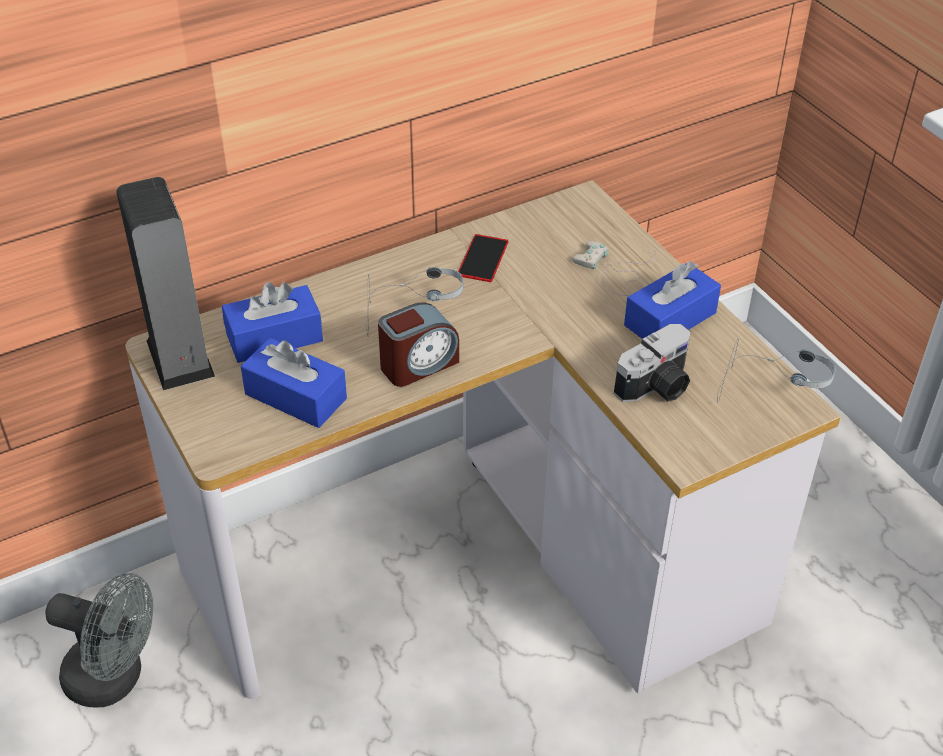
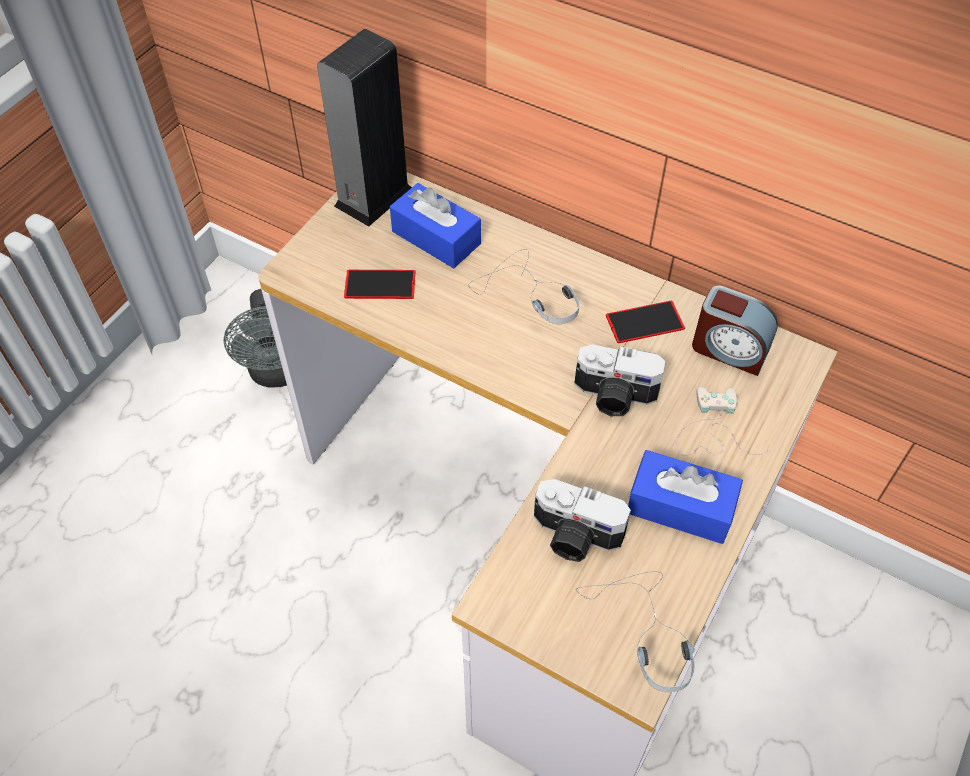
camera: 60 degrees right, 10 degrees up
blue tissue box [241,338,347,428] -> phone [344,270,415,299]
alarm clock [378,302,459,387] -> alarm clock moved to [692,286,778,376]
none -> camera [574,344,666,416]

